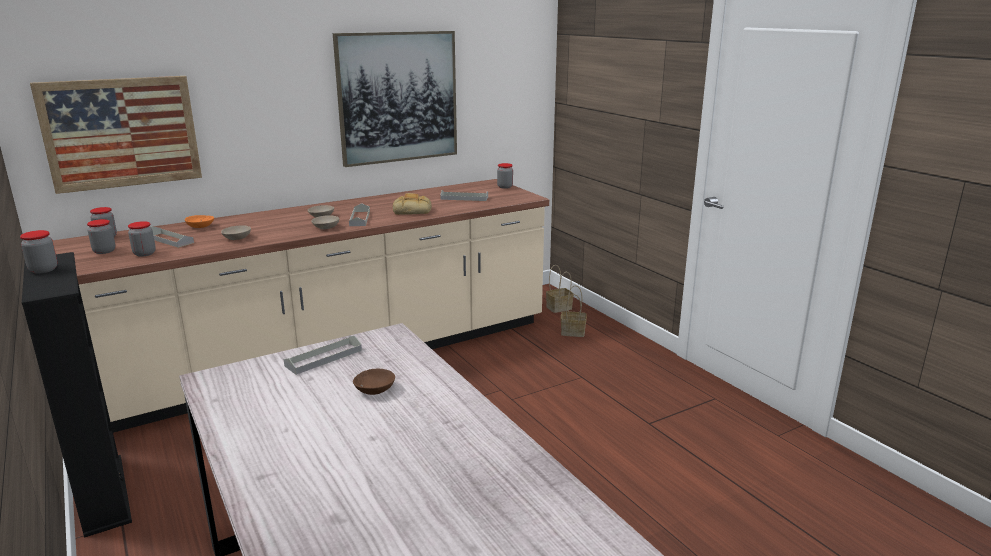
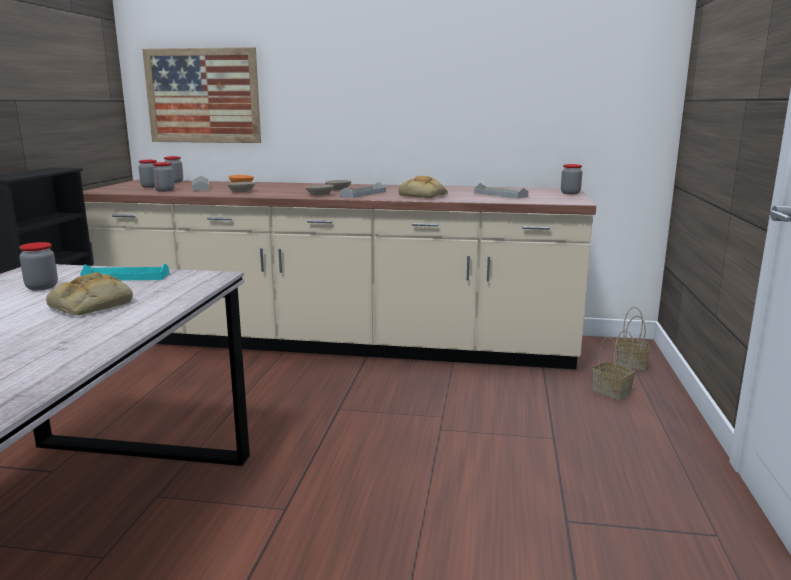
camera: 40 degrees right, 5 degrees down
jar [20,230,57,274] -> jar moved to [19,242,58,290]
grey tray [284,335,362,375] -> turquoise tray [80,263,169,280]
picture [333,31,457,167] -> none
brown bowl [353,369,395,395] -> bread [46,272,133,315]

